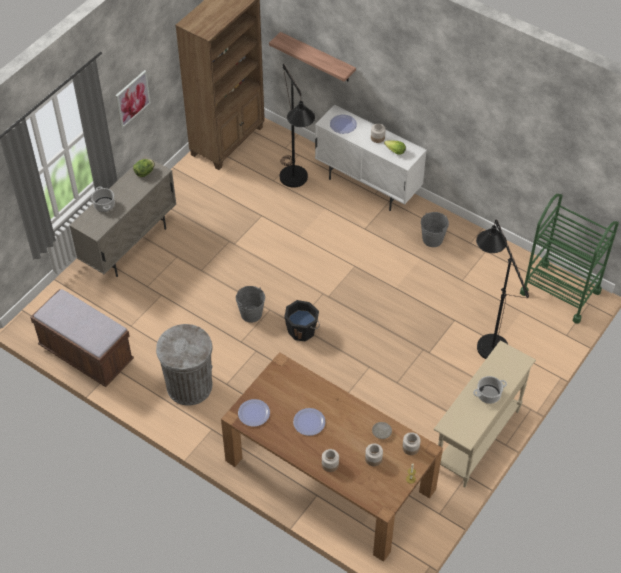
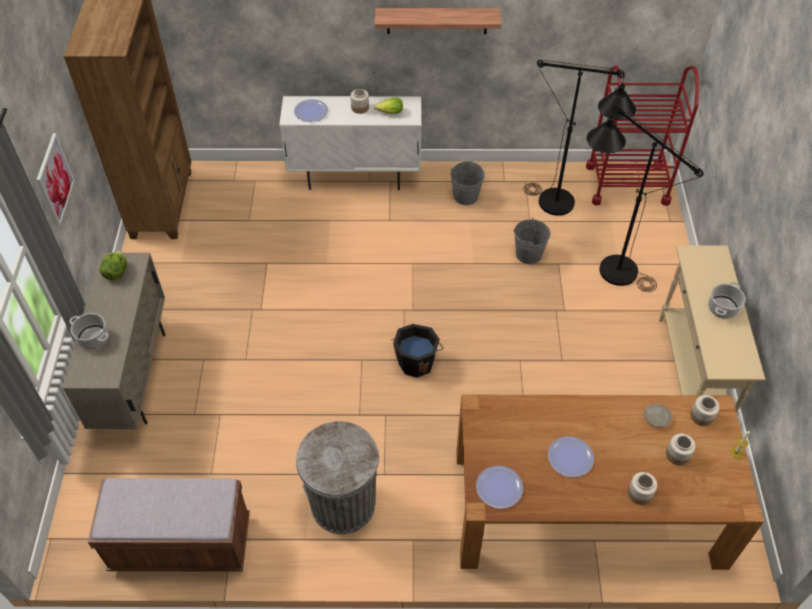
camera: 35 degrees left, 0 degrees up
grey bucket [236,286,265,323] -> grey bucket moved to [513,218,550,264]
shelf [269,32,356,82] -> shelf moved to [375,8,501,34]
black floor lamp [280,64,315,188] -> black floor lamp moved to [523,60,636,216]
green cart [520,194,619,324] -> red cart [586,65,699,206]

